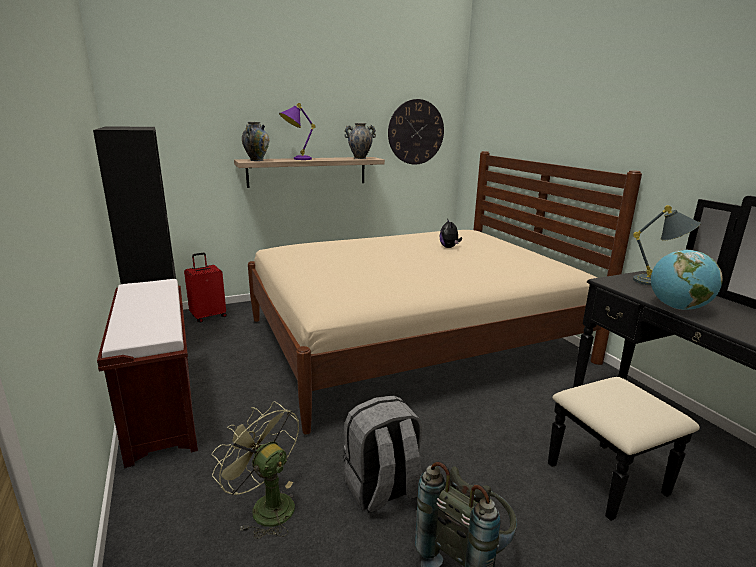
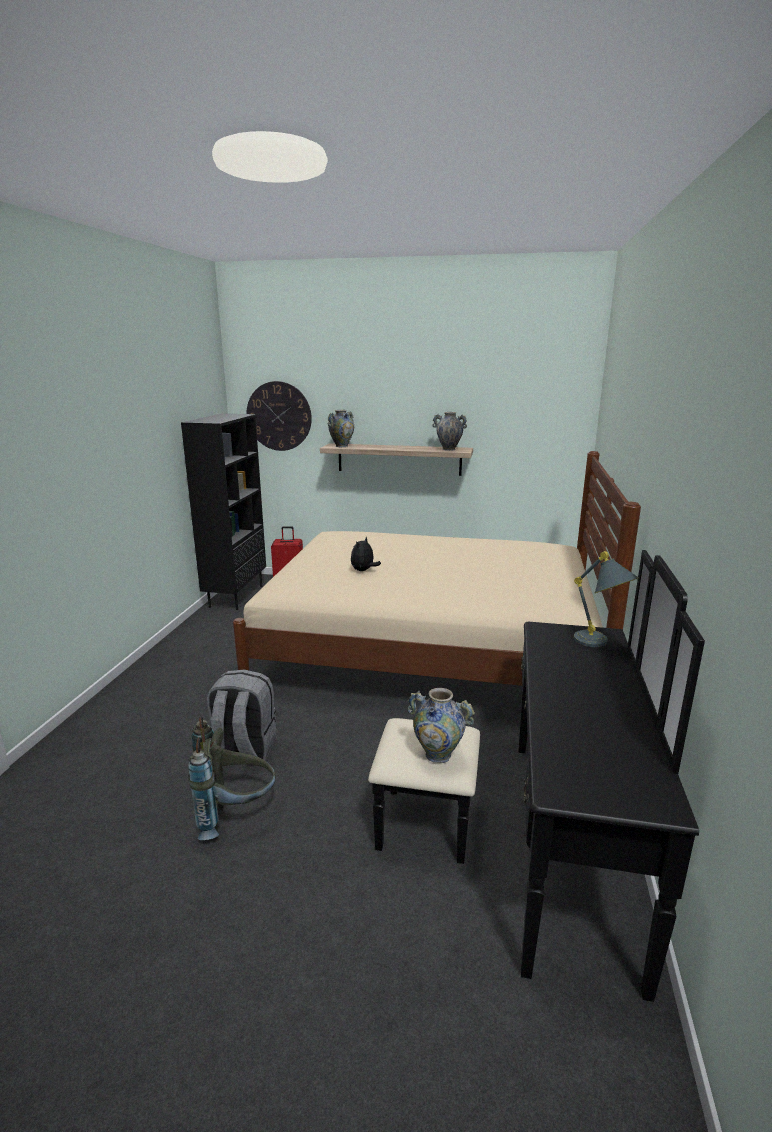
camera: 35 degrees right, 0 degrees up
brown bench [97,279,198,468] -> none
green fan [211,401,299,539] -> none
purple table lamp [279,103,316,160] -> none
wall clock [388,99,444,165] -> wall clock moved to [247,381,312,451]
plush toy [440,218,462,248] -> plush toy moved to [351,537,381,571]
globe [651,250,723,310] -> none
none -> vase [407,688,475,763]

